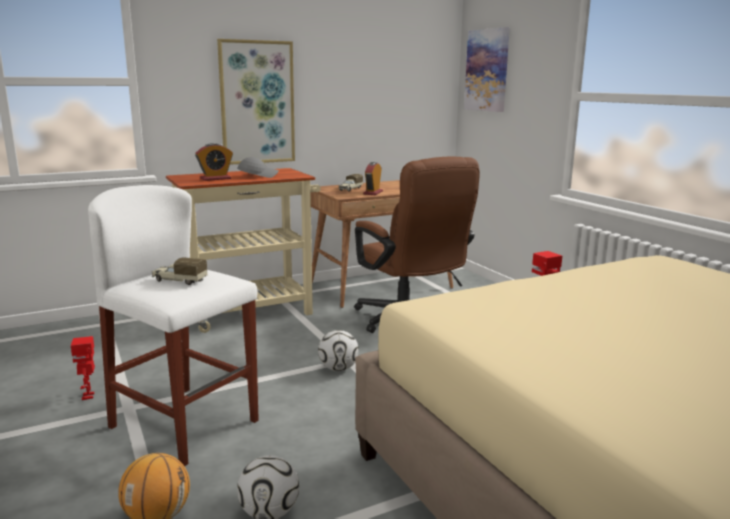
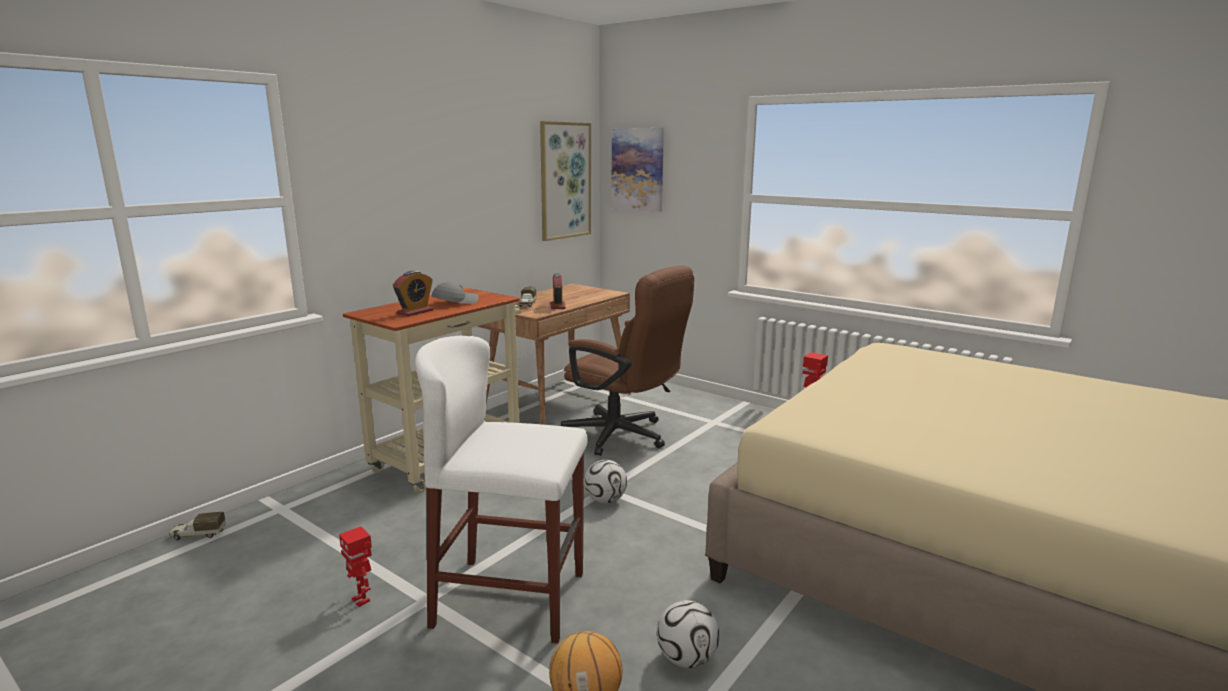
camera: 25 degrees left, 0 degrees up
toy truck [151,257,207,285] -> toy truck moved to [169,512,226,540]
picture [217,39,295,165] -> picture moved to [540,121,591,241]

